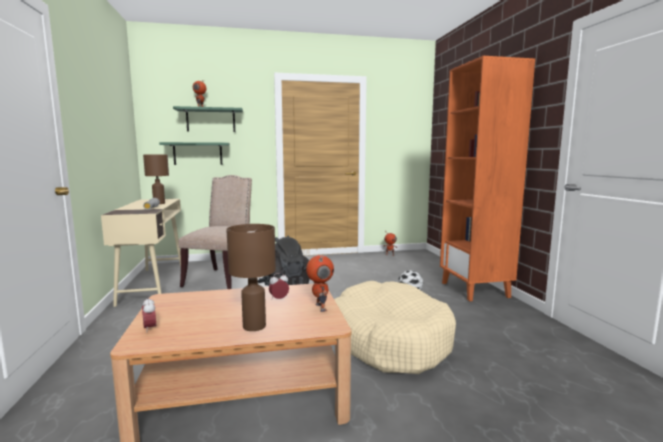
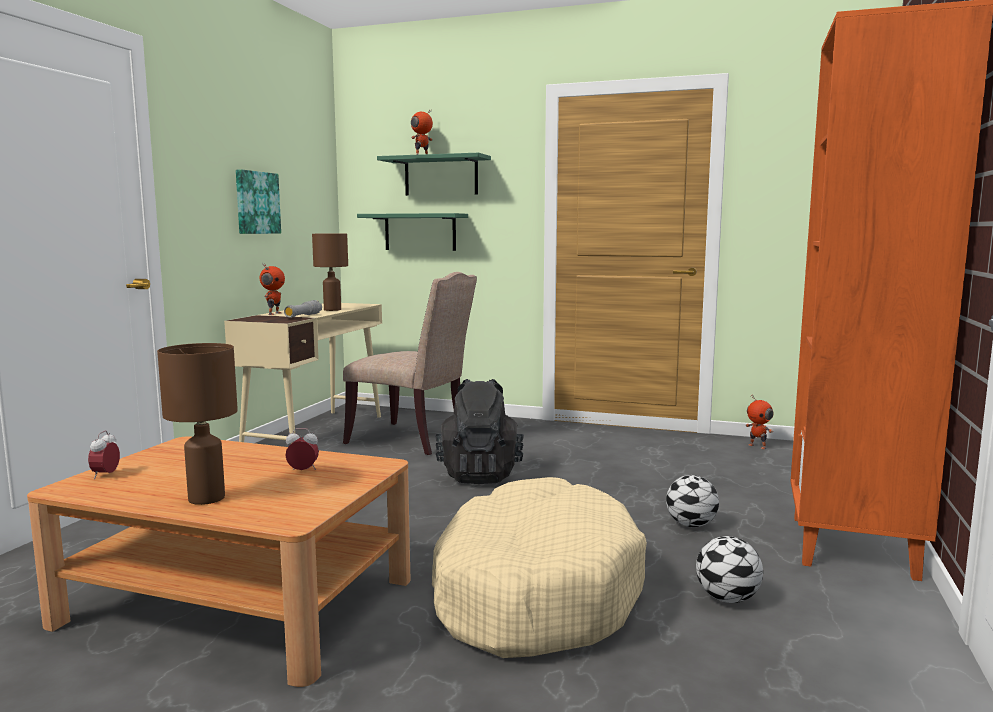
camera: 30 degrees right, 0 degrees up
beige chair [179,175,252,289] -> beige chair turned 75 degrees clockwise [343,272,477,455]
toy robot [306,255,334,312] -> toy robot moved to [260,263,285,315]
none -> picture [236,169,281,234]
none -> football [696,536,763,603]

